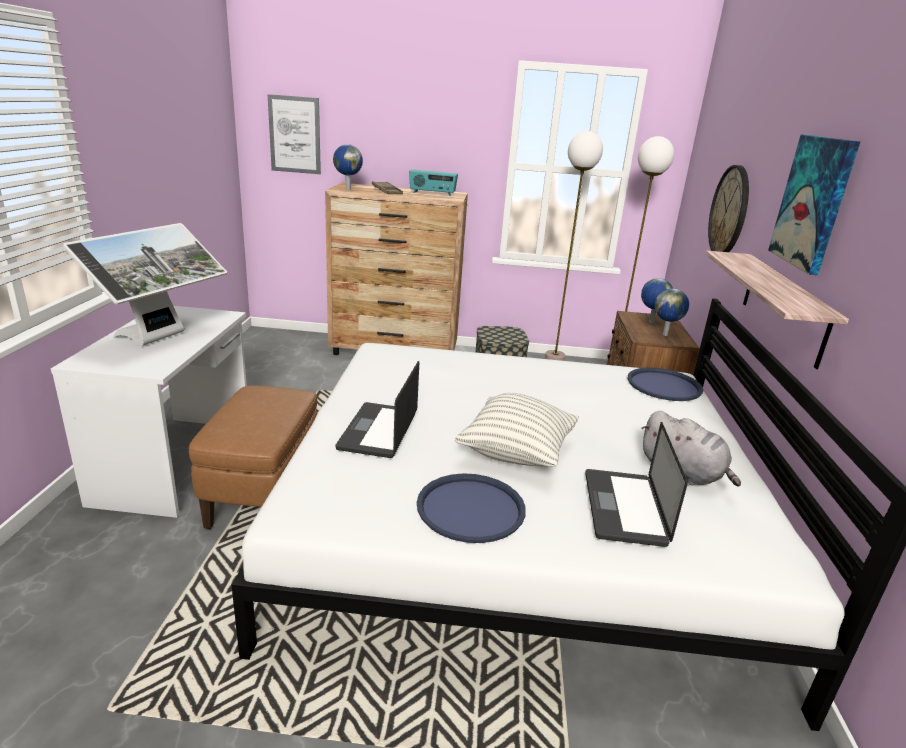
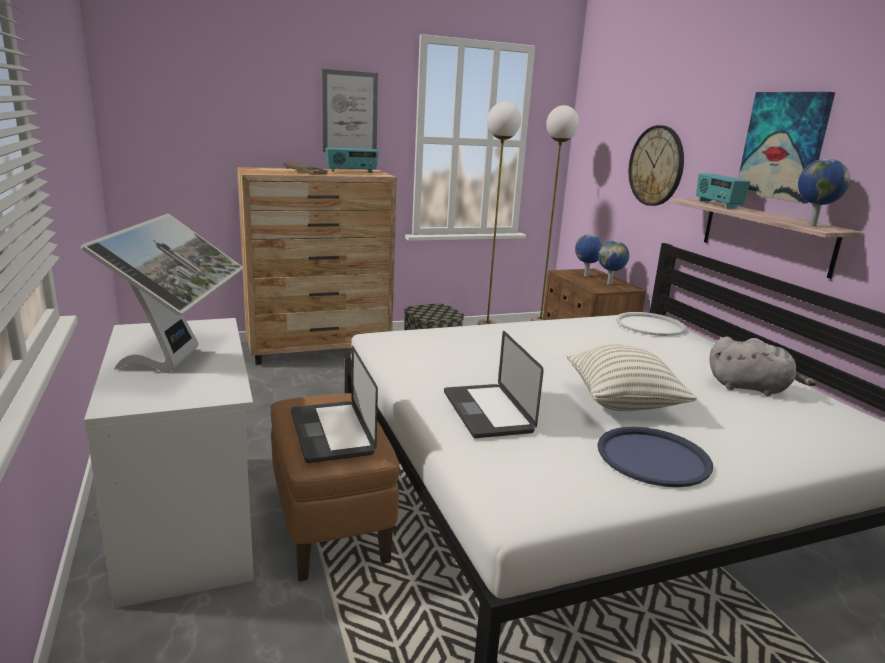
camera: 25 degrees left, 5 degrees down
picture [268,94,321,174] -> picture moved to [322,69,378,152]
globe [333,144,363,190] -> globe moved to [798,159,850,226]
laptop [585,422,688,547] -> laptop moved to [291,346,378,463]
blue tray [627,367,703,401] -> white tray [616,312,686,336]
none -> radio [696,173,750,209]

